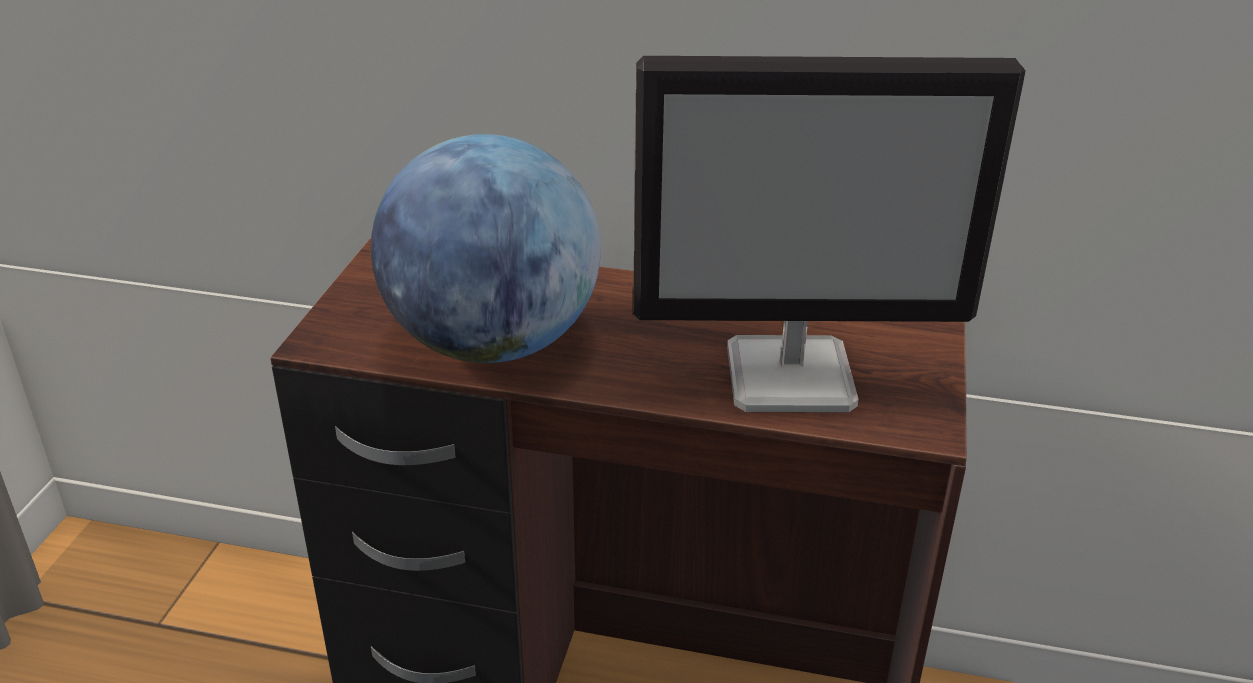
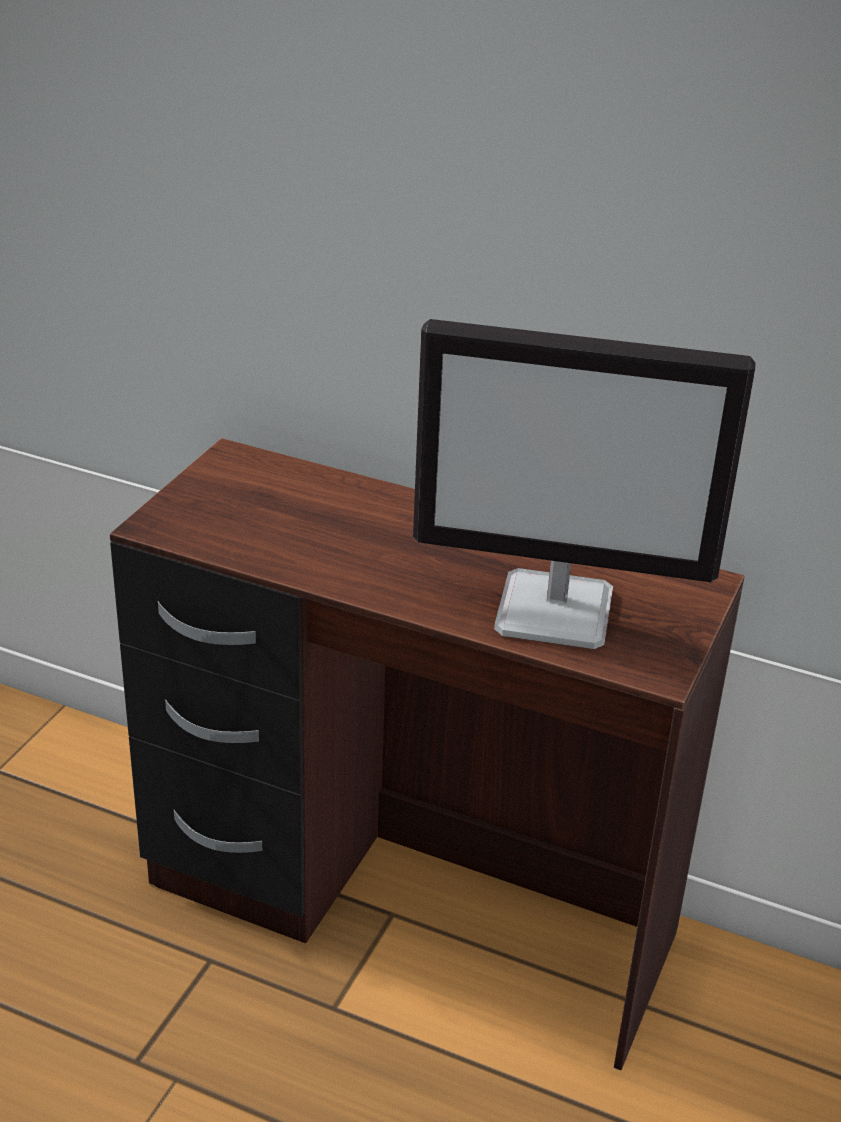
camera: 10 degrees right, 0 degrees up
globe [371,134,601,363] -> none

